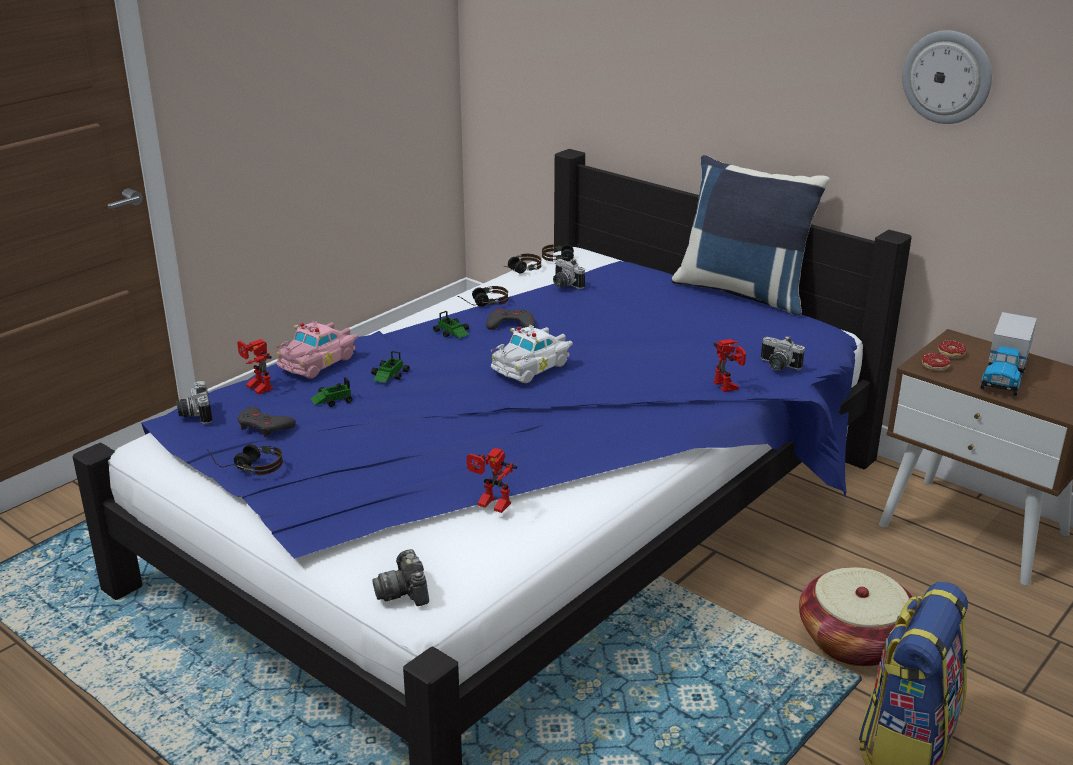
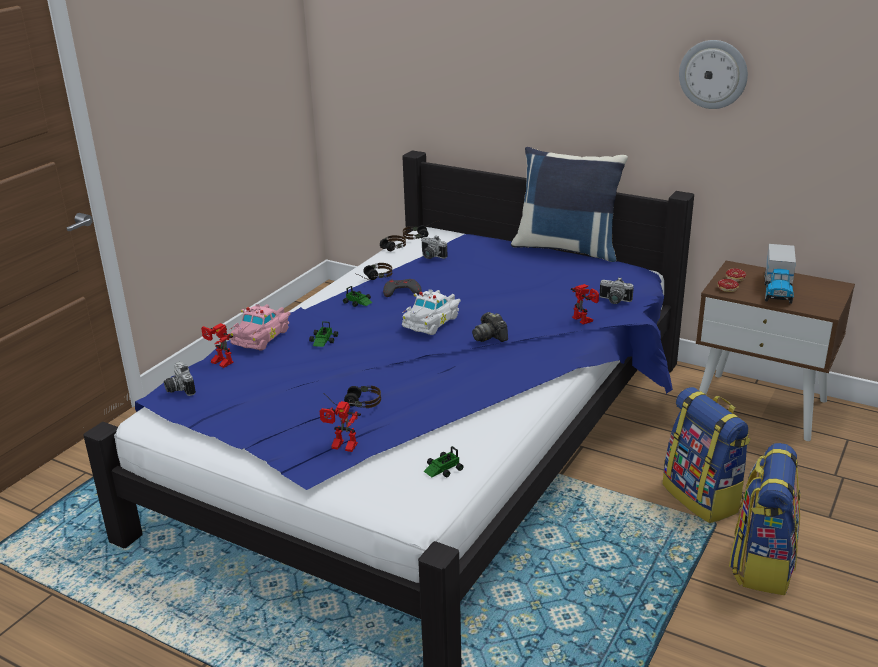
camera: 10 degrees left, 0 degrees up
headphones [207,444,283,475] -> headphones moved to [324,386,381,408]
grey game controller [238,407,296,437] -> none
toy car [311,377,352,407] -> toy car moved to [424,446,464,477]
camera [372,549,429,606] -> camera moved to [472,312,508,342]
toy robot [467,448,517,513] -> toy robot moved to [320,401,361,452]
basket [799,567,913,667] -> backpack [663,387,751,523]

